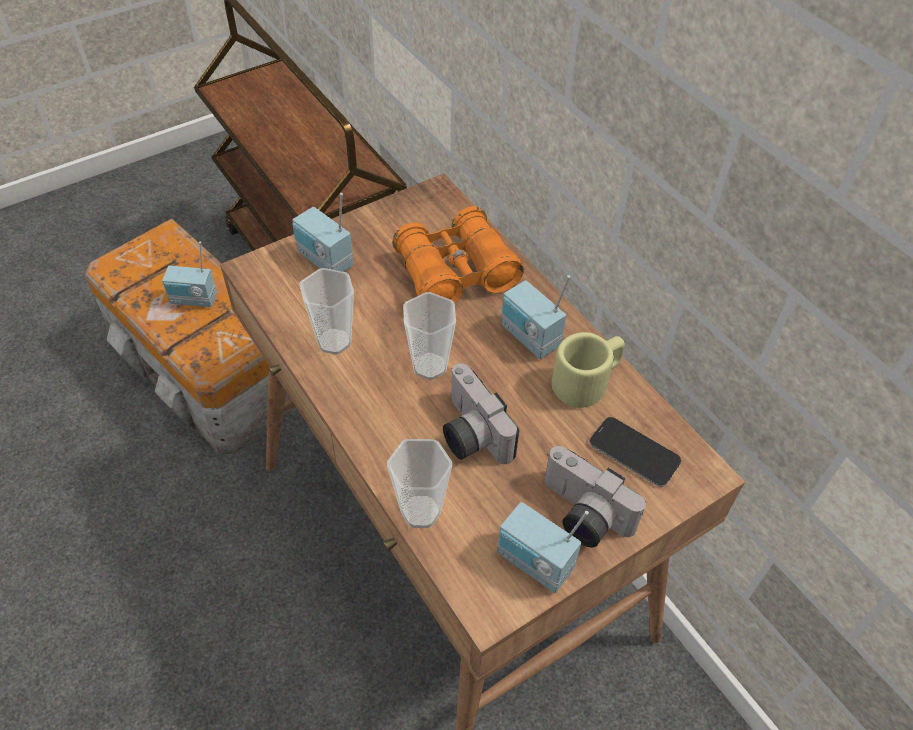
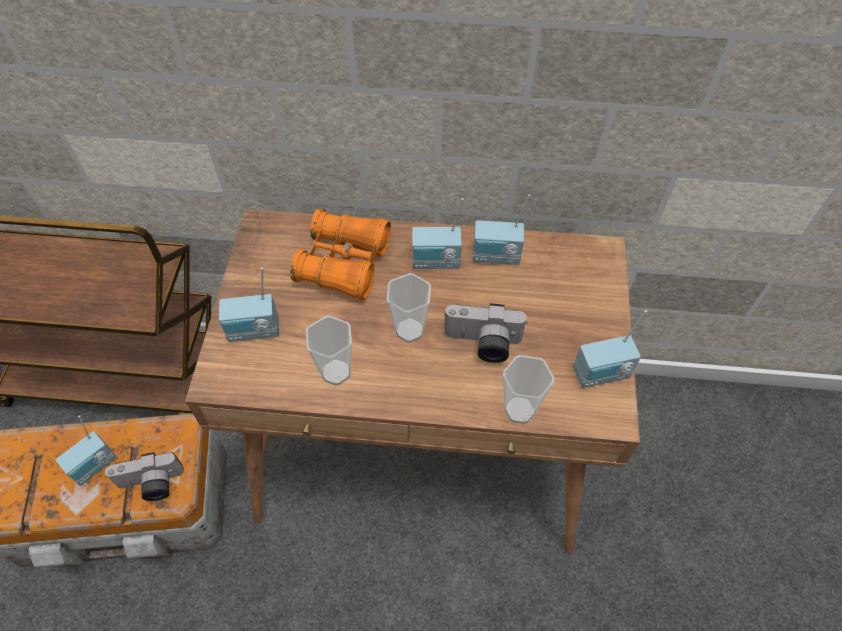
camera: 50 degrees left, 5 degrees up
camera [545,446,646,548] -> camera moved to [105,452,184,501]
beige mug [551,332,625,408] -> radio [473,194,531,265]
phone [589,417,681,487] -> none

